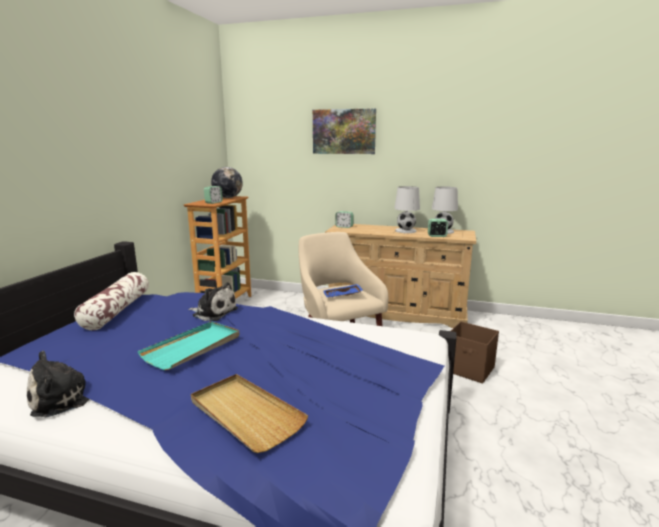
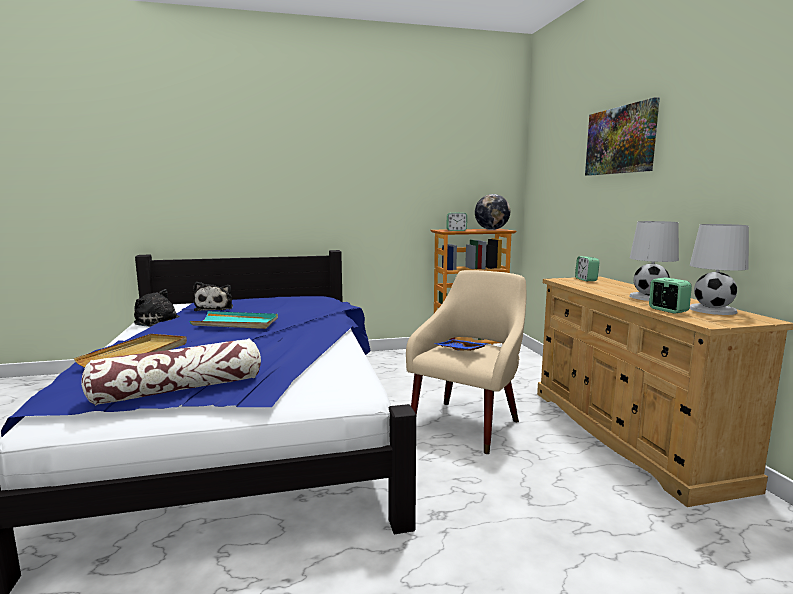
camera: 60 degrees right, 5 degrees down
pillow [74,272,149,330] -> pillow moved to [81,338,261,406]
plush toy [188,282,238,321] -> plush toy moved to [194,282,233,311]
brown storage box [451,321,499,383] -> none

